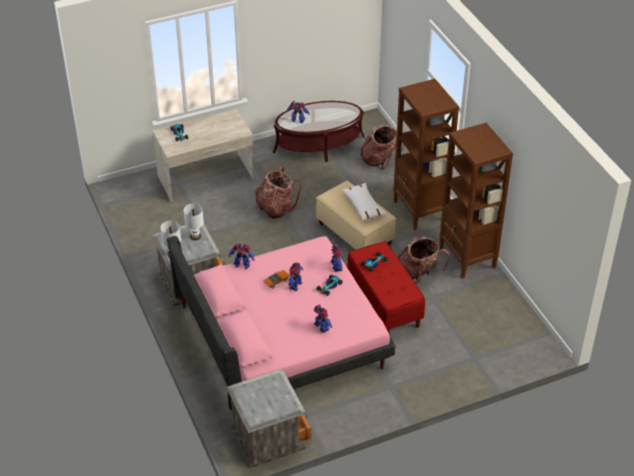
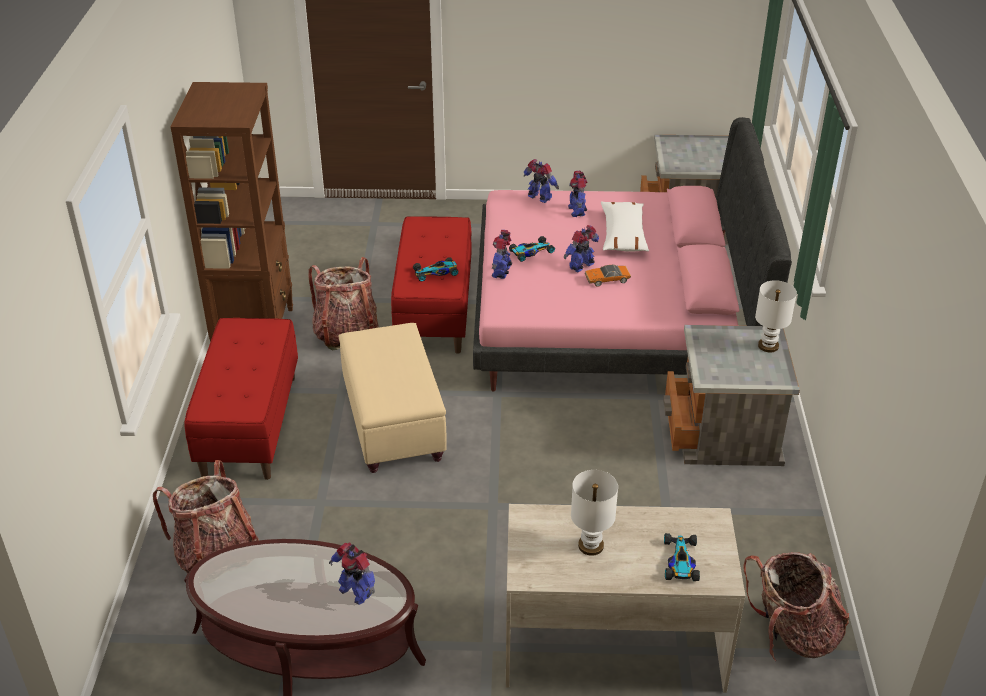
camera: 155 degrees left, 5 degrees down
white table lamp [184,203,204,240] -> white table lamp moved to [571,470,618,556]
toy robot [228,243,255,269] -> toy robot moved to [524,159,559,203]
backpack [255,166,301,219] -> backpack moved to [743,552,849,661]
white pillow [342,183,387,221] -> white pillow moved to [601,202,649,252]
brown bookcase [393,79,459,230] -> red bench [184,318,298,480]

